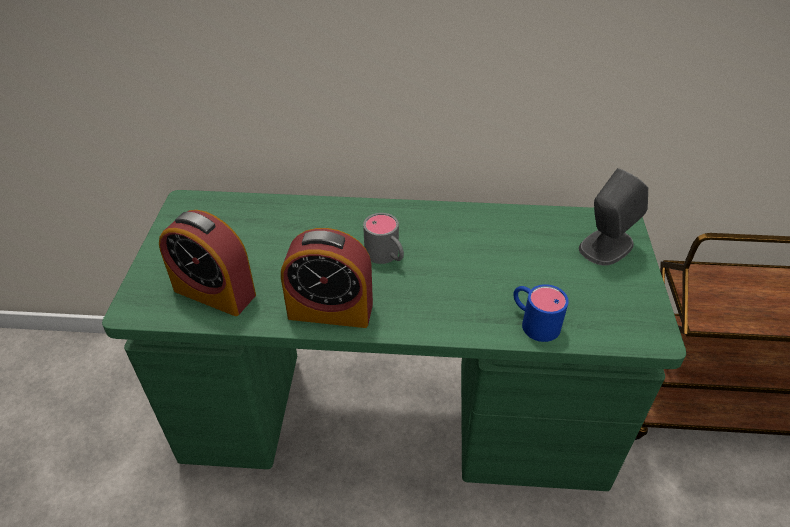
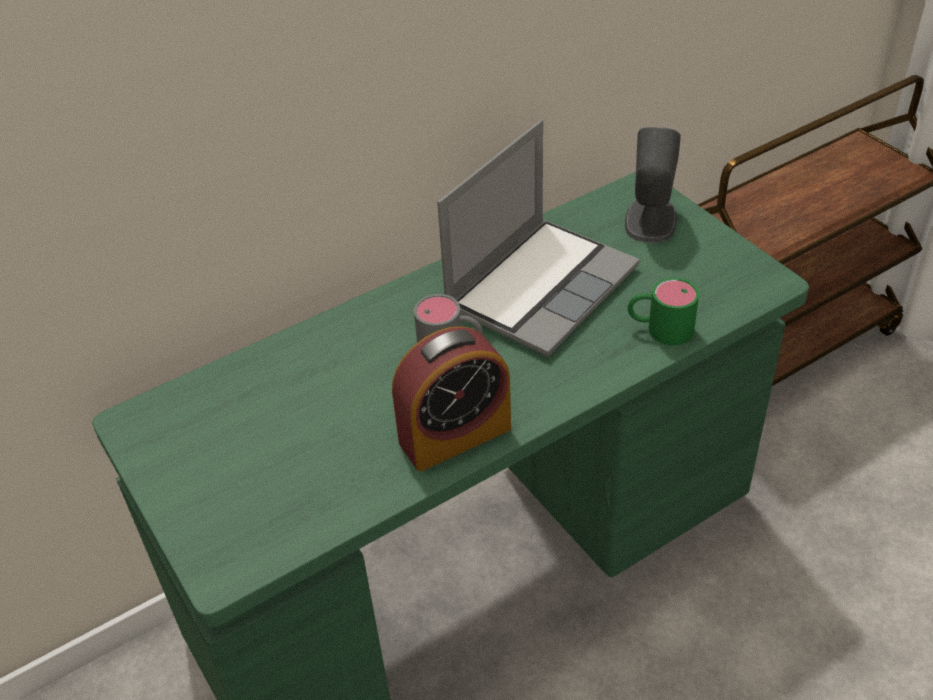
camera: 35 degrees left, 0 degrees up
alarm clock [159,210,256,316] -> none
blue mug [514,284,569,342] -> green mug [628,277,699,345]
none -> laptop [437,120,640,357]

